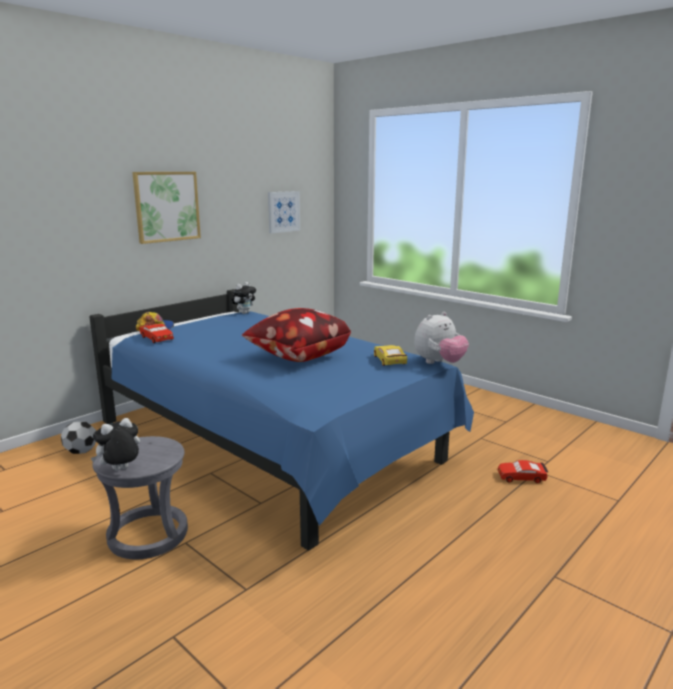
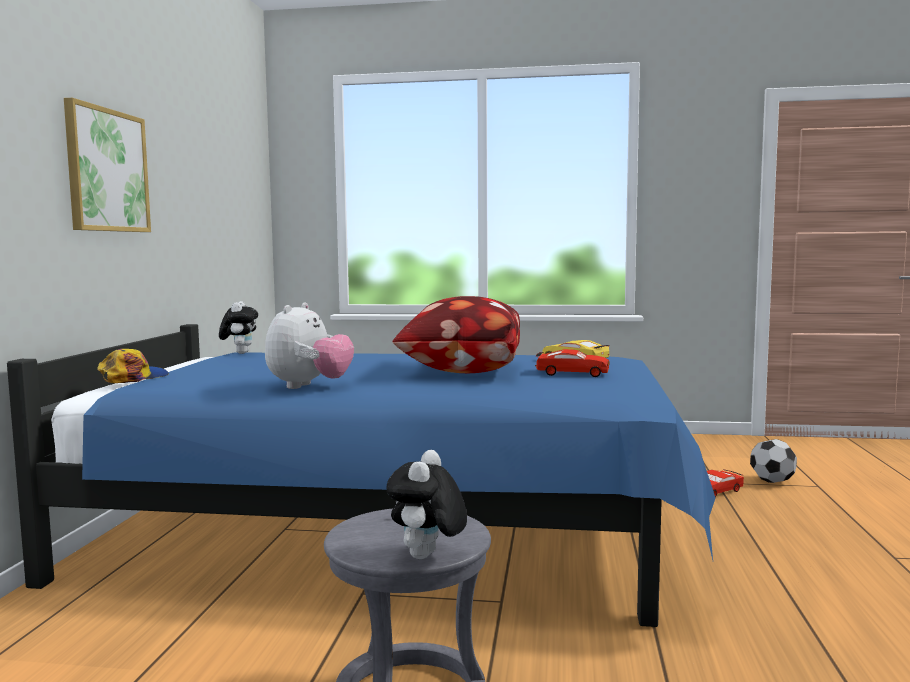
camera: 35 degrees left, 10 degrees down
football [61,421,96,454] -> football moved to [750,439,797,483]
red toy car [140,323,174,343] -> red toy car moved to [535,349,609,377]
picture [268,191,300,233] -> none
plush toy [414,312,469,364] -> plush toy moved to [265,303,354,389]

